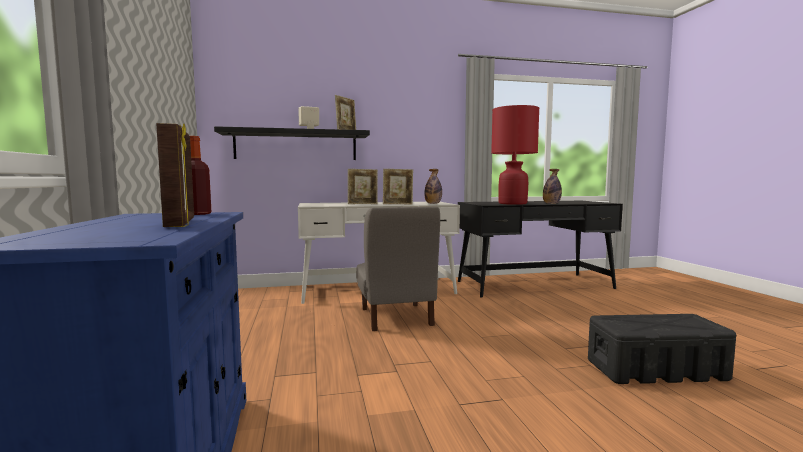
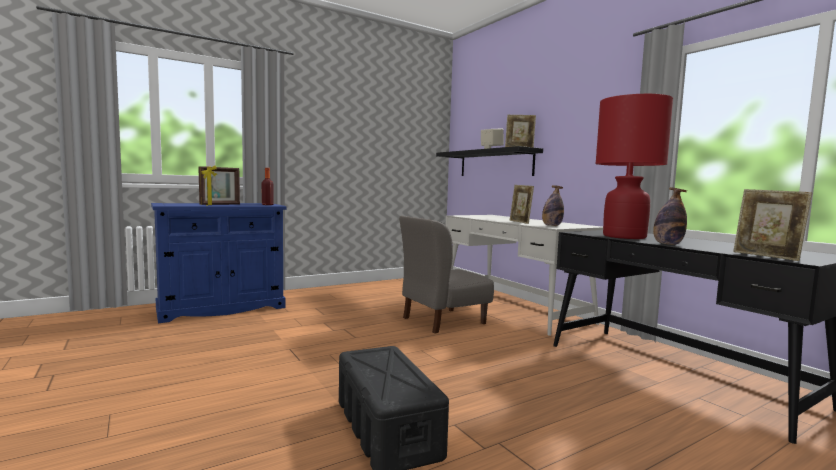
camera: 70 degrees right, 0 degrees up
picture frame [348,169,378,204] -> picture frame moved to [733,189,812,261]

